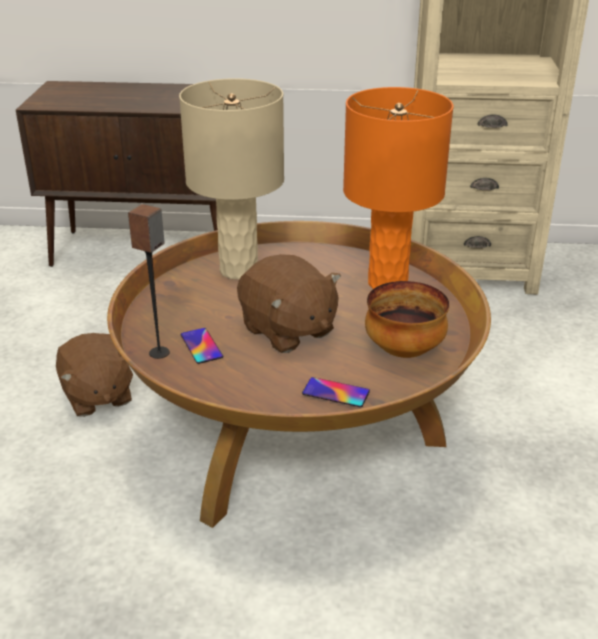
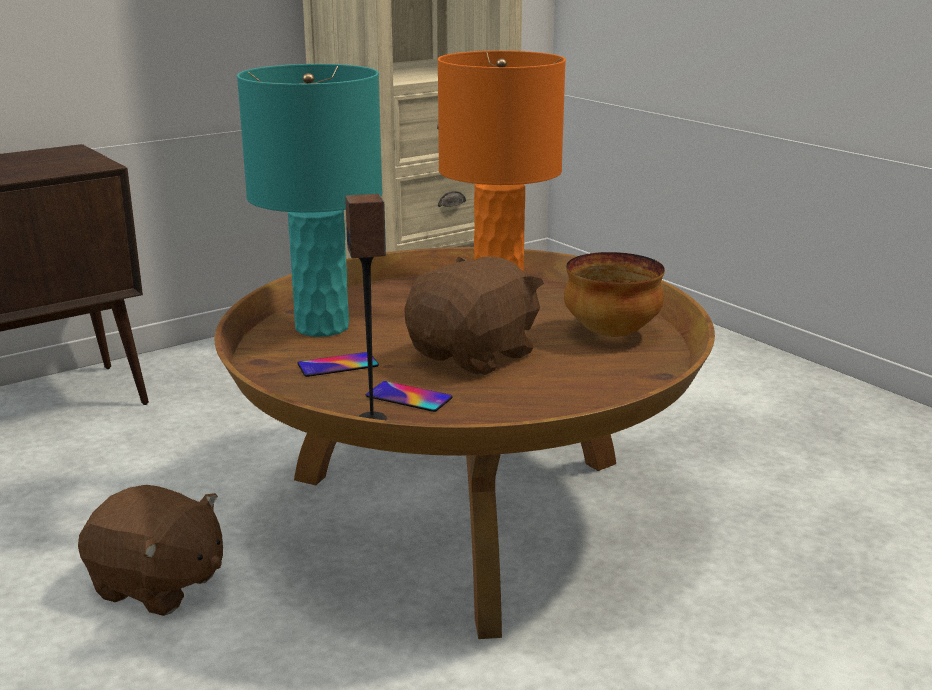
camera: 40 degrees left, 10 degrees down
beige table lamp [179,78,284,280] -> turquoise table lamp [237,64,382,337]
brown plush toy [237,254,341,353] -> brown plush toy turned 60 degrees counterclockwise [404,256,544,375]
phone [302,377,370,407] -> phone moved to [298,352,379,377]

